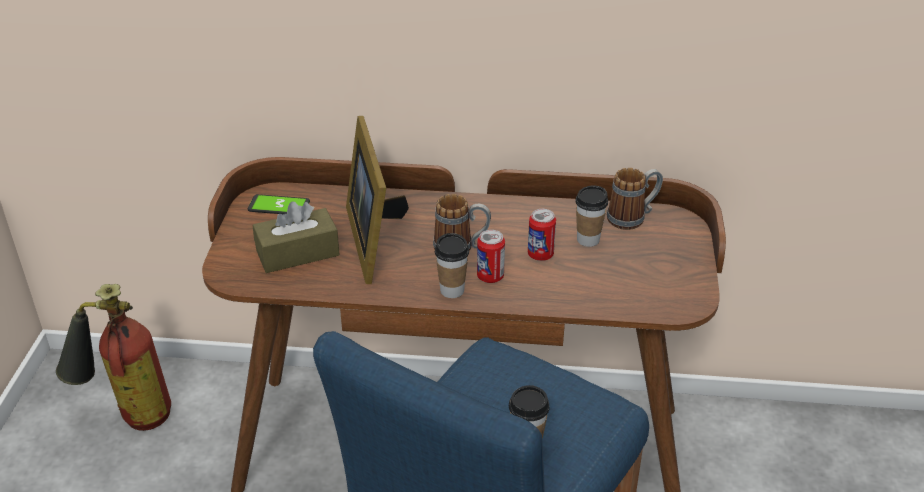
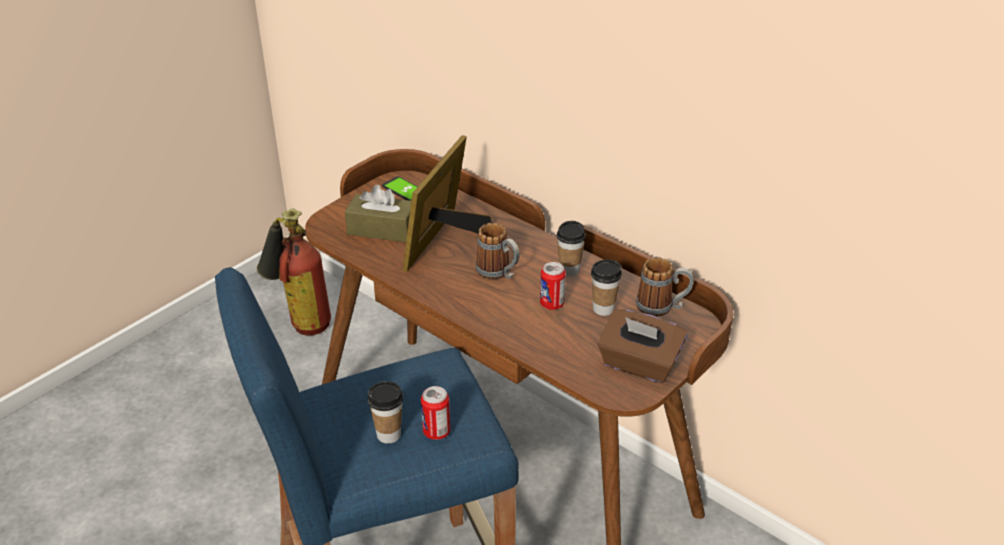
camera: 35 degrees right, 0 degrees up
cup [435,233,469,298] -> cup moved to [557,221,586,276]
can [477,230,505,283] -> can moved to [421,386,450,440]
none -> brown tissue box [598,309,688,383]

